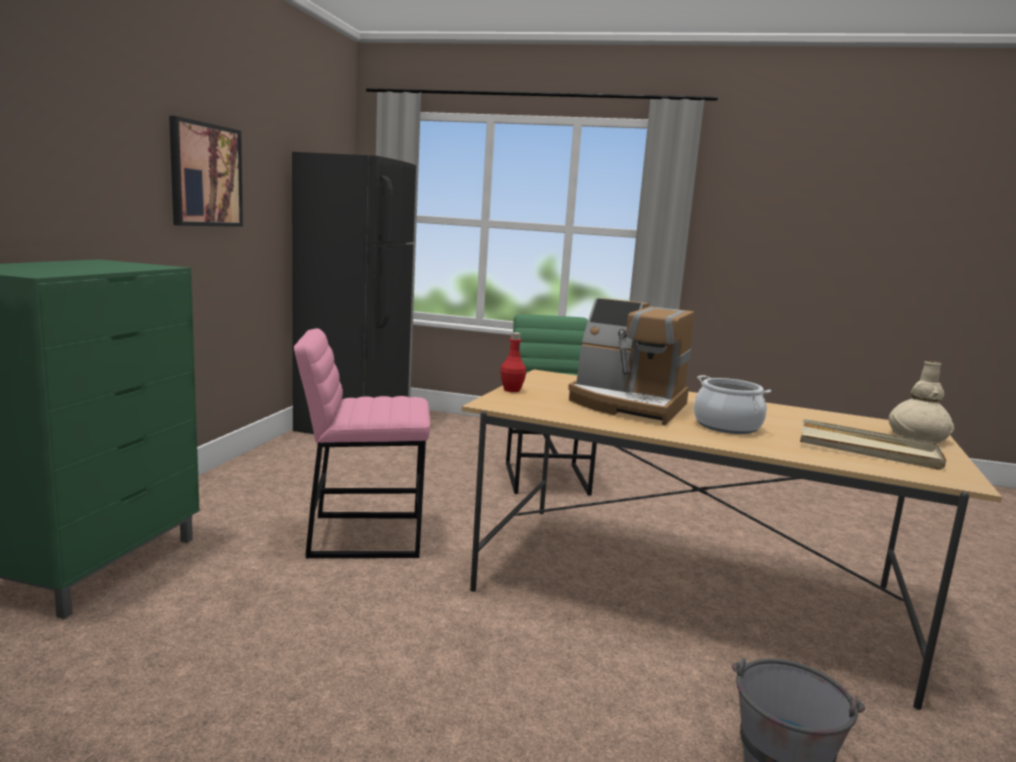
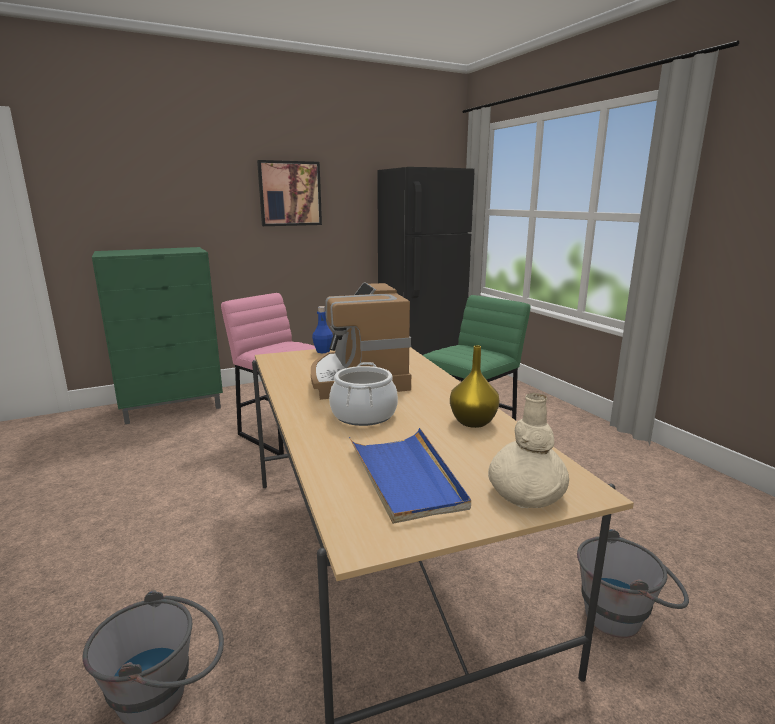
camera: 50 degrees right, 5 degrees up
red bottle [500,332,526,392] -> blue bottle [312,306,333,353]
beige tray [800,419,946,470] -> blue tray [349,428,471,524]
none -> yellow vase [450,346,500,428]
none -> grey bucket [577,529,689,638]

